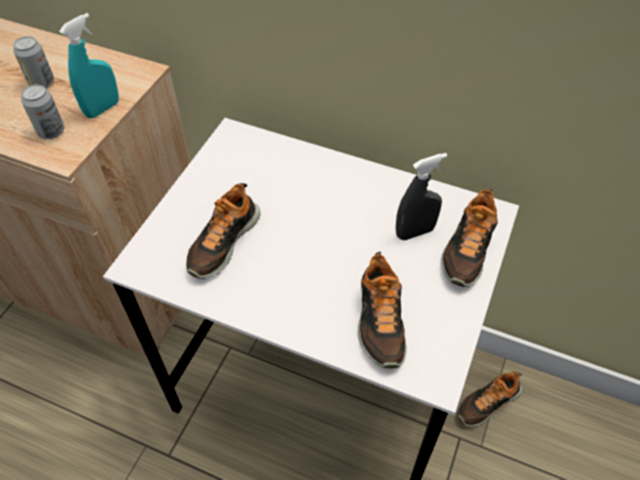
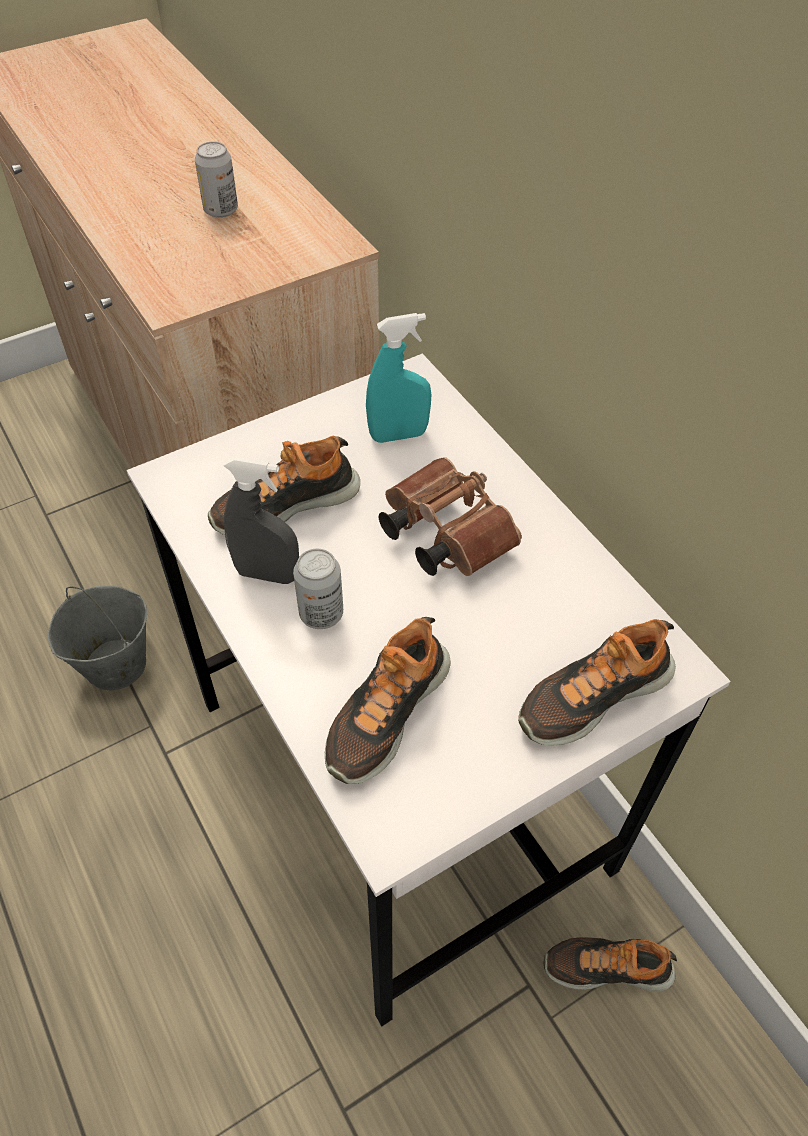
camera: 35 degrees right, 0 degrees up
can [21,84,65,139] -> can moved to [293,549,343,629]
turquoise spray bottle [59,13,119,118] -> turquoise spray bottle moved to [366,313,431,443]
grey spray bottle [396,153,447,240] -> grey spray bottle moved to [223,456,299,584]
none -> grey bucket [48,585,147,690]
none -> brown binoculars [378,457,522,576]

